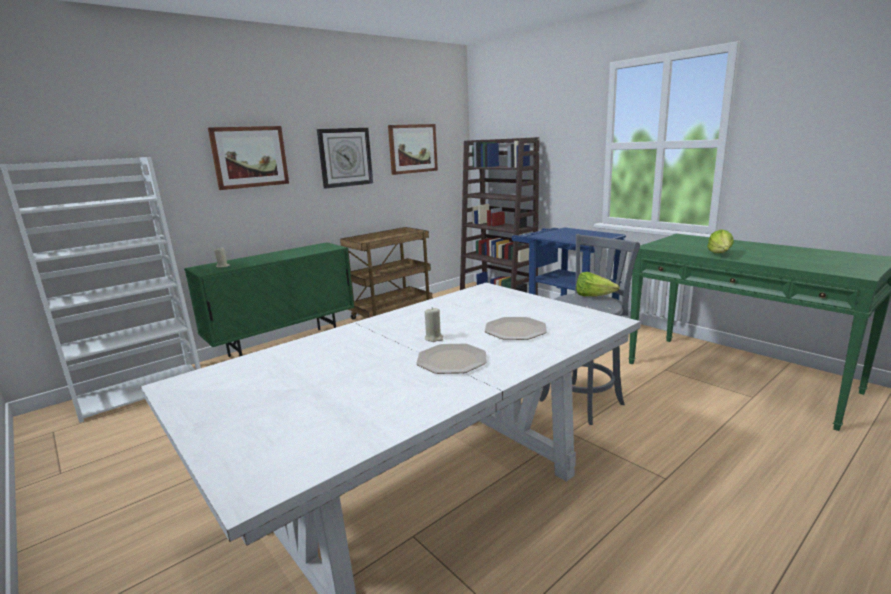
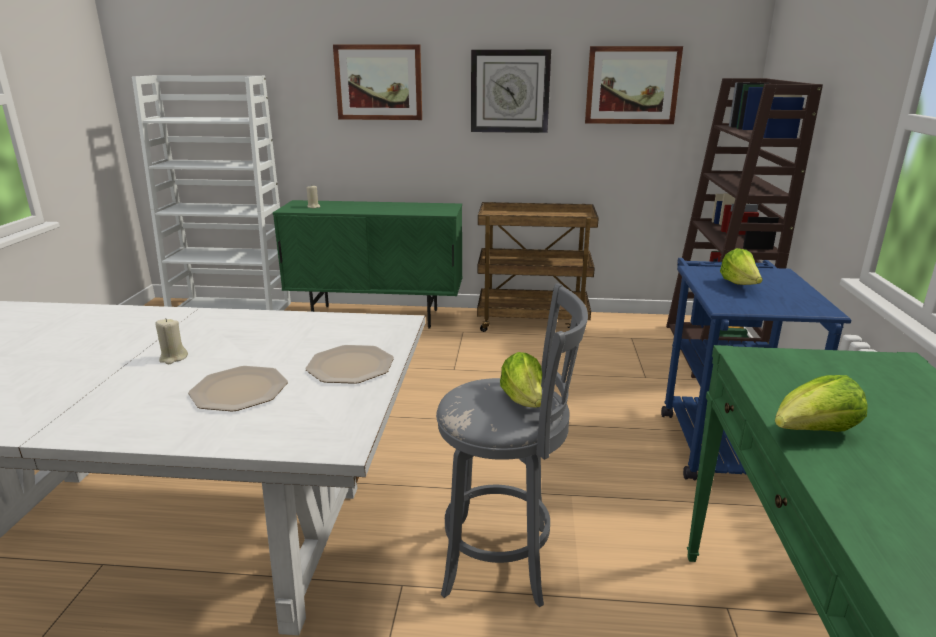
camera: 45 degrees right, 5 degrees up
plate [416,343,487,374] -> plate moved to [305,345,394,384]
none -> lettuce [720,248,763,285]

